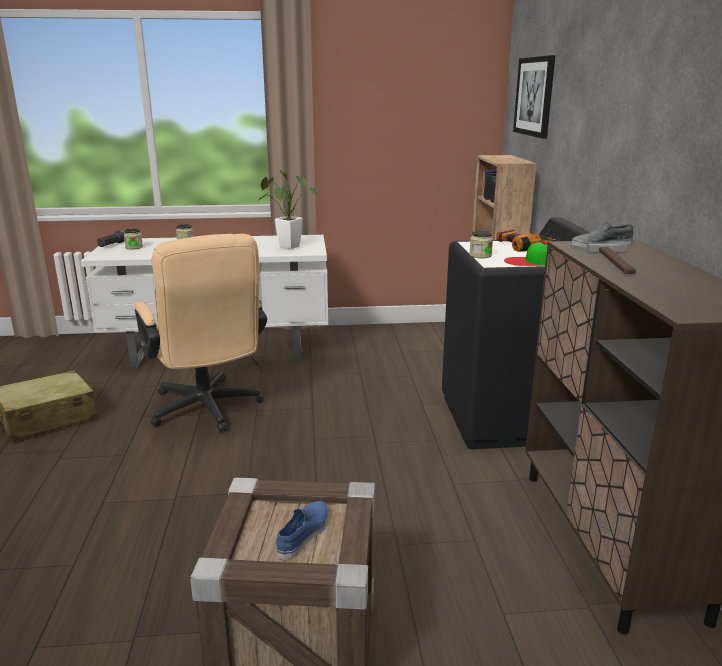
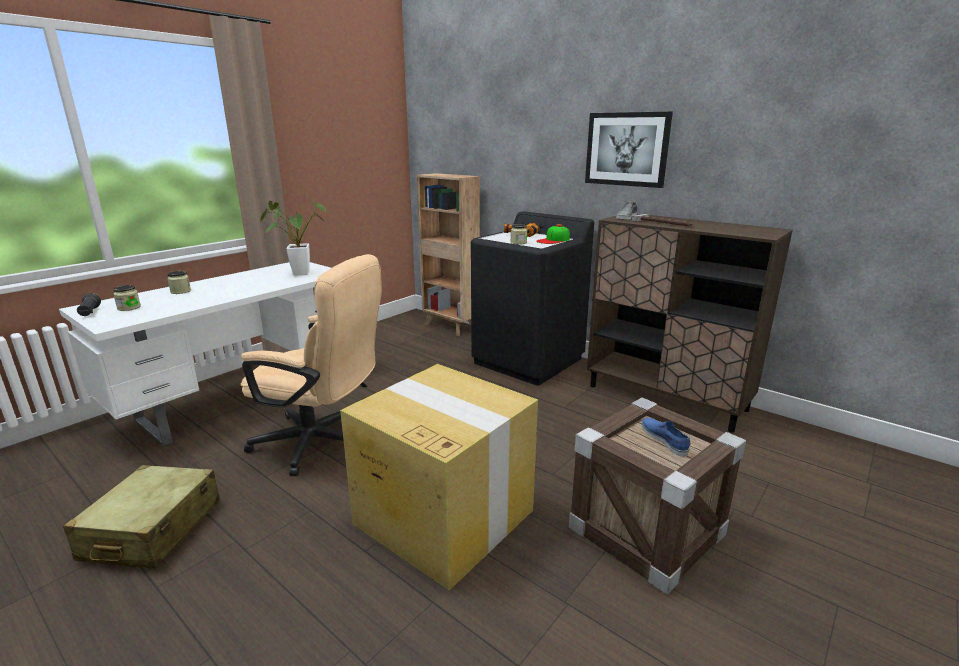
camera: 45 degrees left, 0 degrees up
picture [513,55,555,138] -> picture moved to [585,112,673,188]
none -> cardboard box [340,364,538,591]

